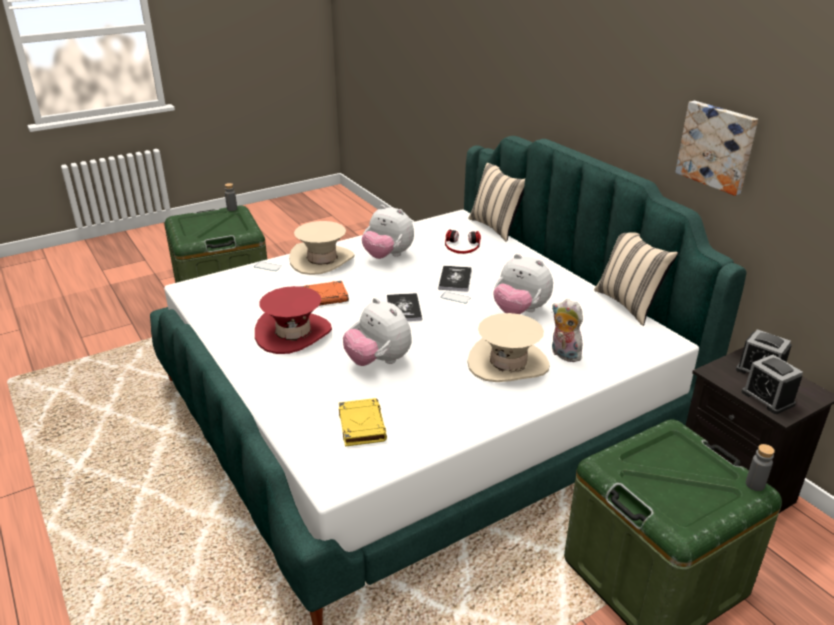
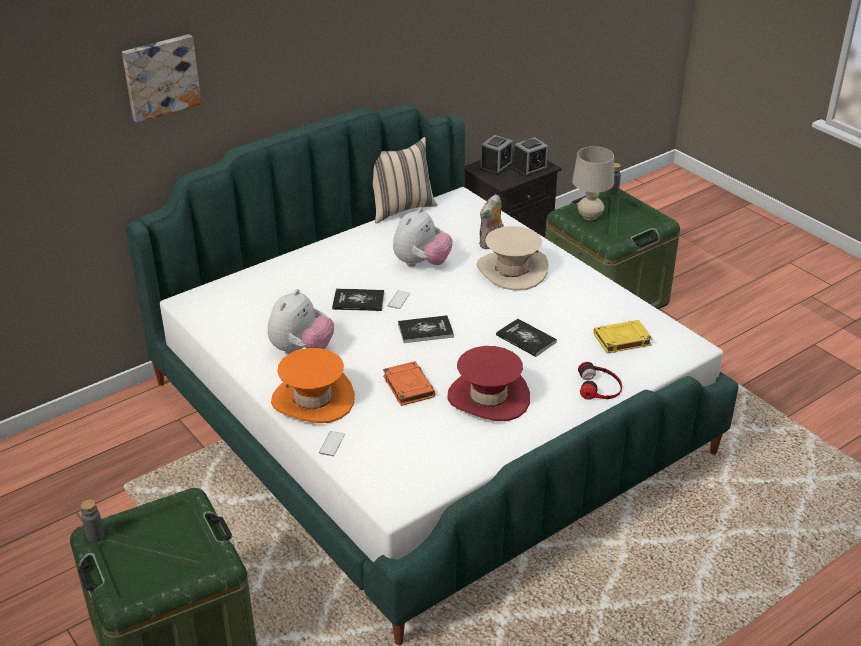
camera: 95 degrees left, 5 degrees up
beige hat [289,221,355,275] -> orange hat [271,348,355,423]
plush toy [343,298,412,366] -> book [496,319,557,357]
headphones [445,229,481,254] -> headphones moved to [578,362,622,400]
beige pillow [468,162,525,242] -> none
picture [675,101,758,196] -> picture moved to [122,34,201,123]
none -> beige table lamp [572,146,614,220]

